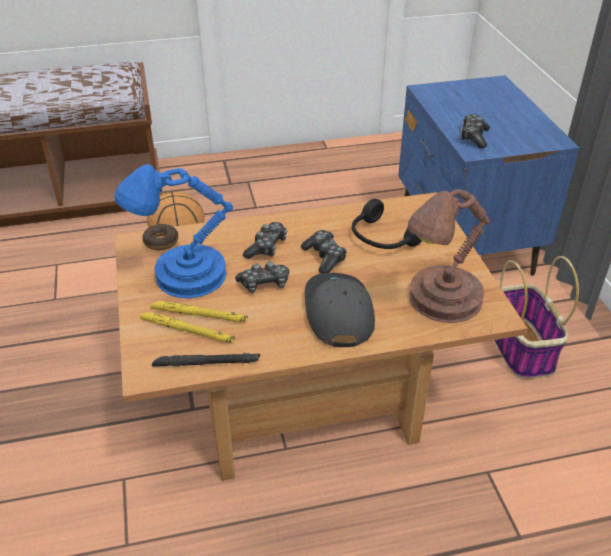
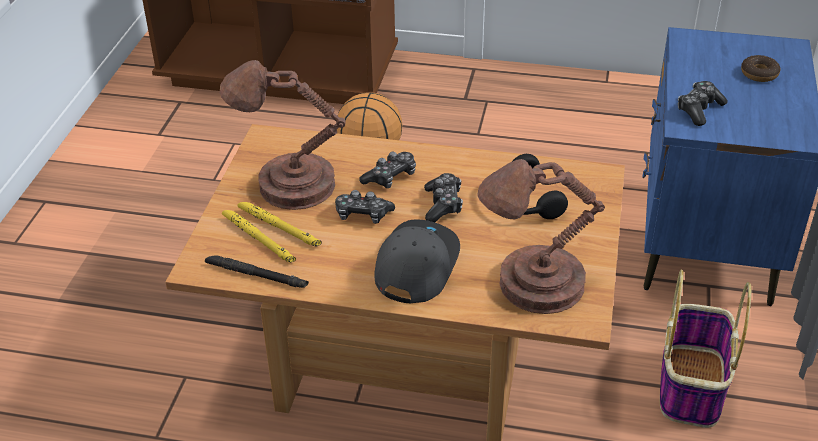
camera: 25 degrees right, 0 degrees up
blue table lamp [115,164,233,298] -> brown table lamp [220,60,346,210]
donut [142,224,178,250] -> donut moved to [741,55,781,82]

